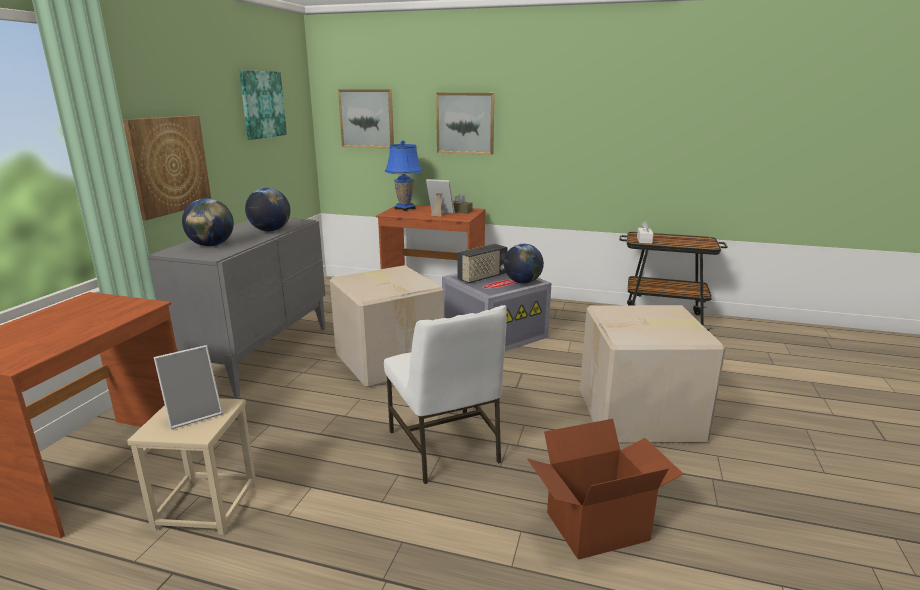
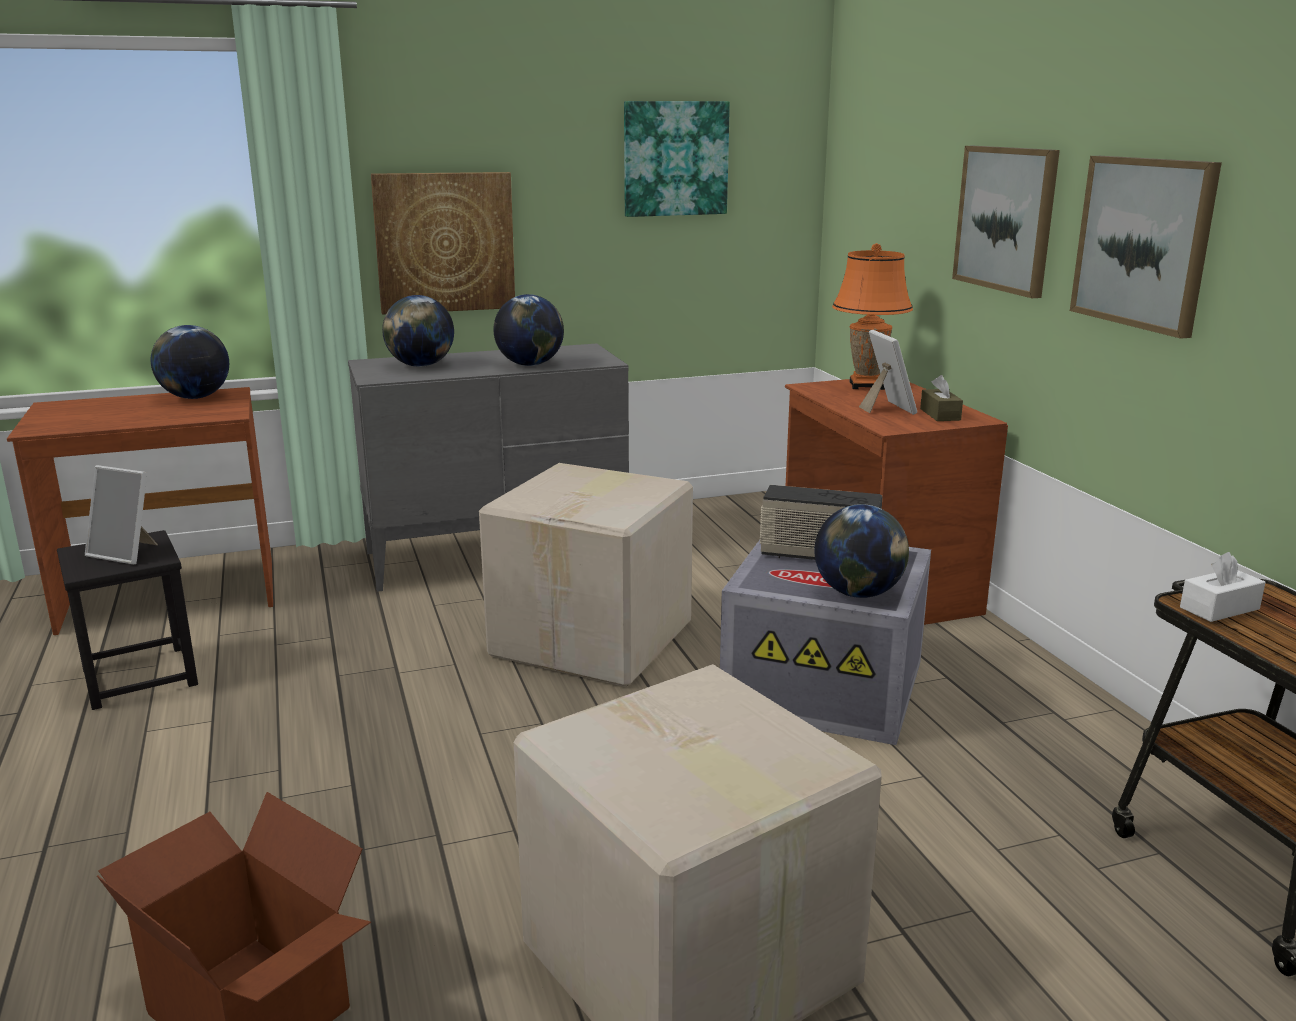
camera: 55 degrees right, 0 degrees up
beige stool [127,398,256,535] -> black stool [57,530,198,710]
picture [338,89,394,149] -> picture moved to [1070,156,1222,339]
white chair [384,305,507,484] -> none
blue table lamp [385,140,423,211] -> orange table lamp [832,243,913,390]
none -> globe [151,325,229,399]

